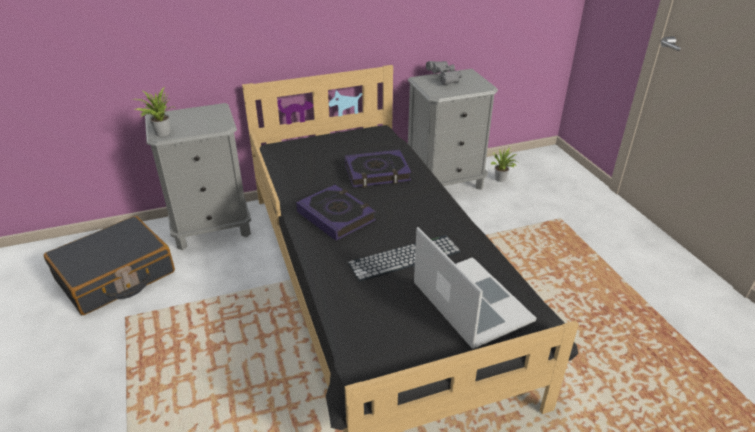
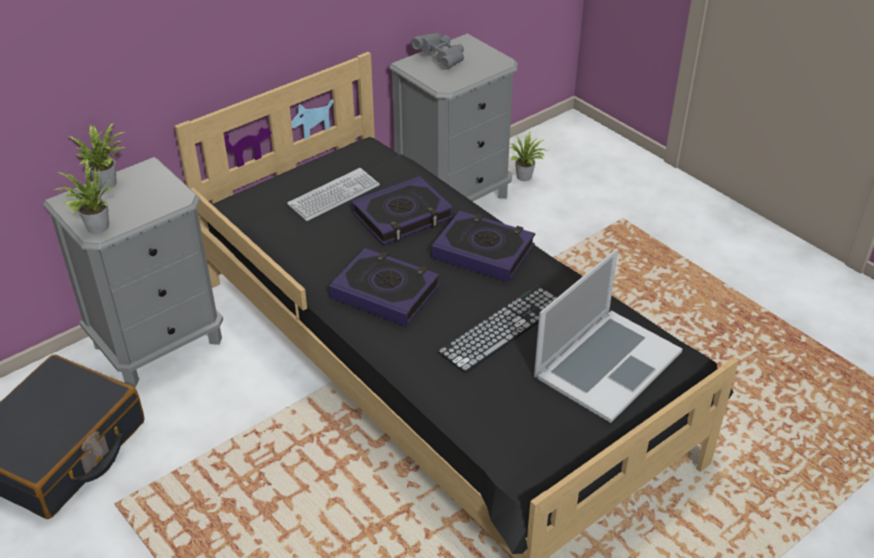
camera: 20 degrees left, 5 degrees up
laptop [414,227,536,349] -> laptop turned 90 degrees clockwise [534,249,682,423]
none -> potted plant [68,122,125,190]
none -> keyboard [287,168,380,221]
none -> book [431,211,535,282]

